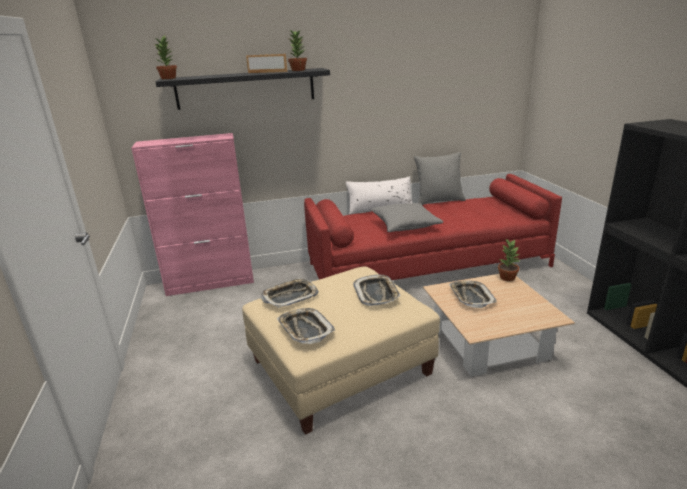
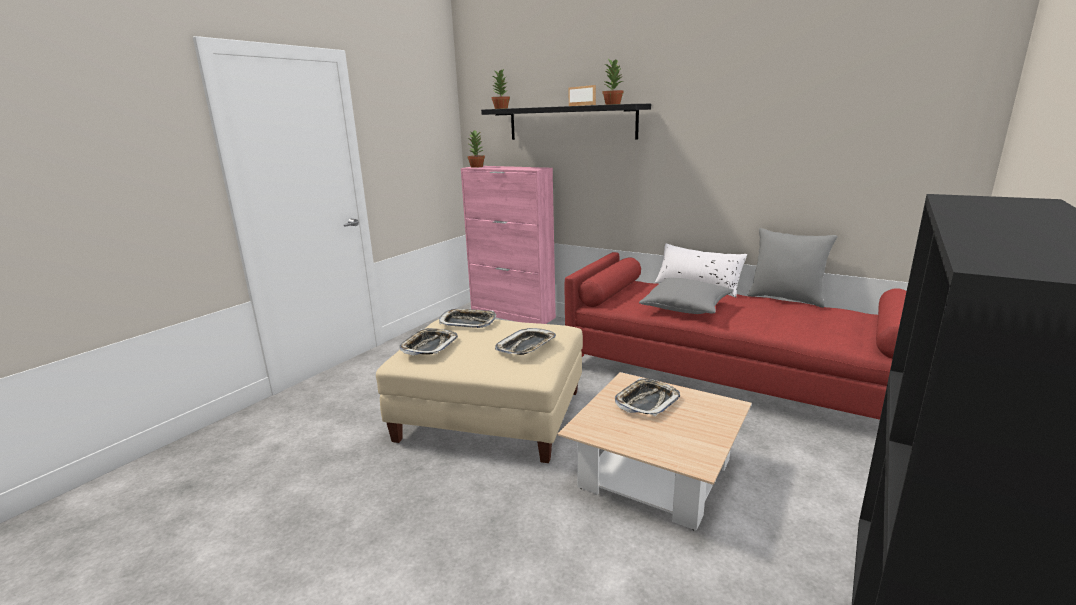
camera: 45 degrees right, 5 degrees down
potted plant [498,239,520,281] -> potted plant moved to [467,130,485,168]

